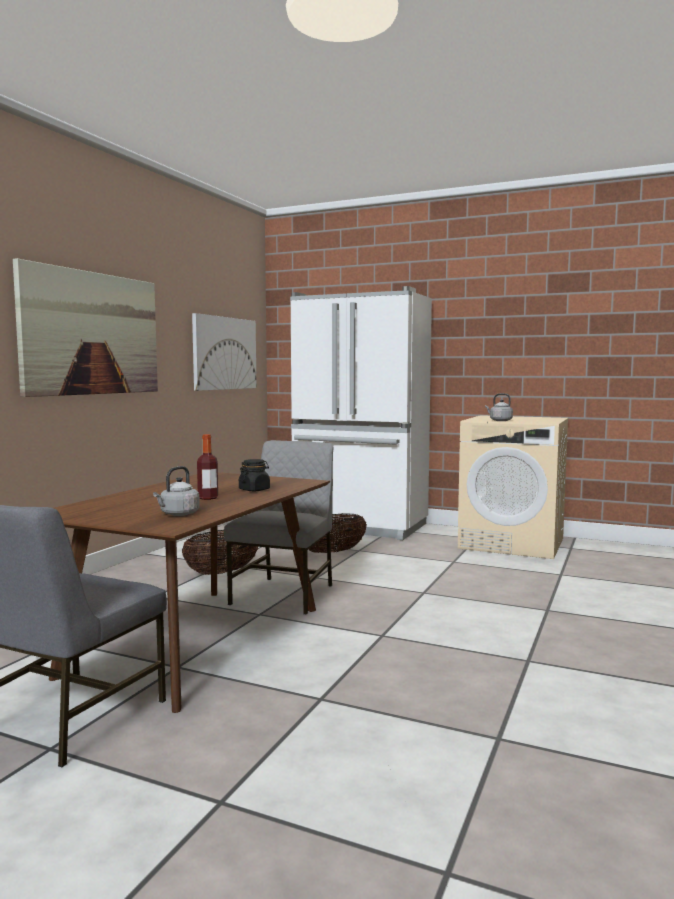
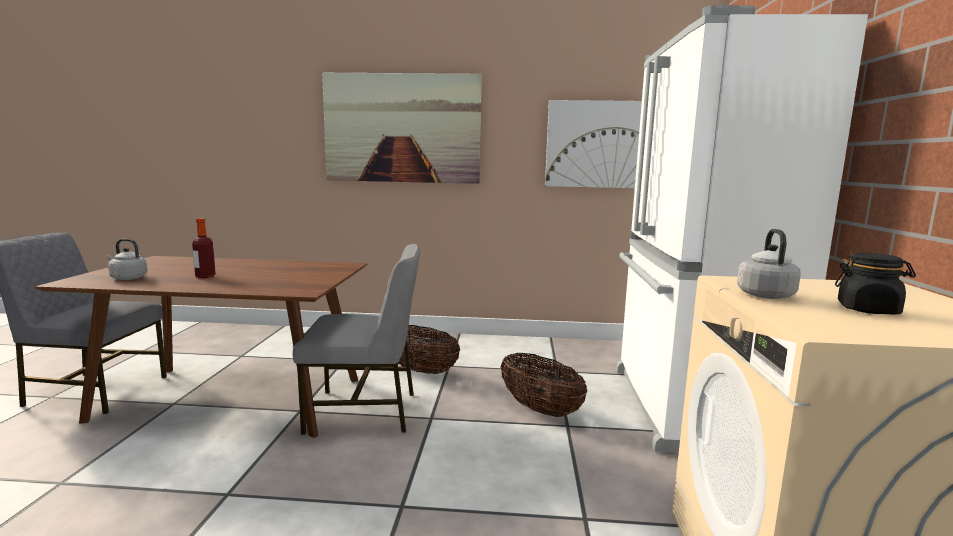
camera: 70 degrees right, 5 degrees up
black jar [239,459,270,491] -> black jar moved to [835,253,916,315]

